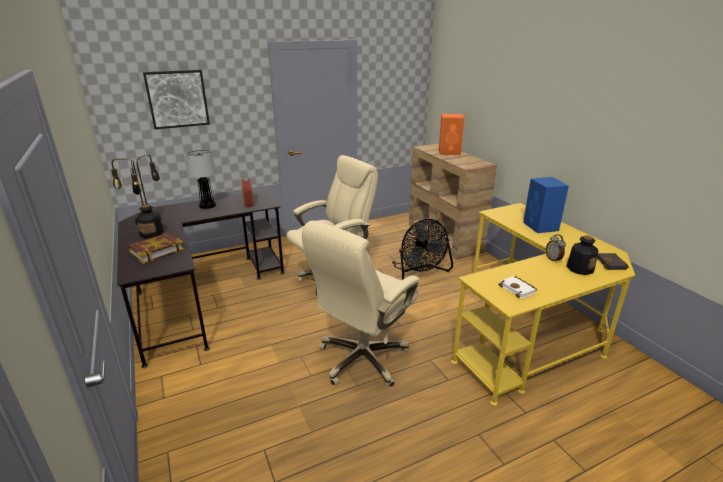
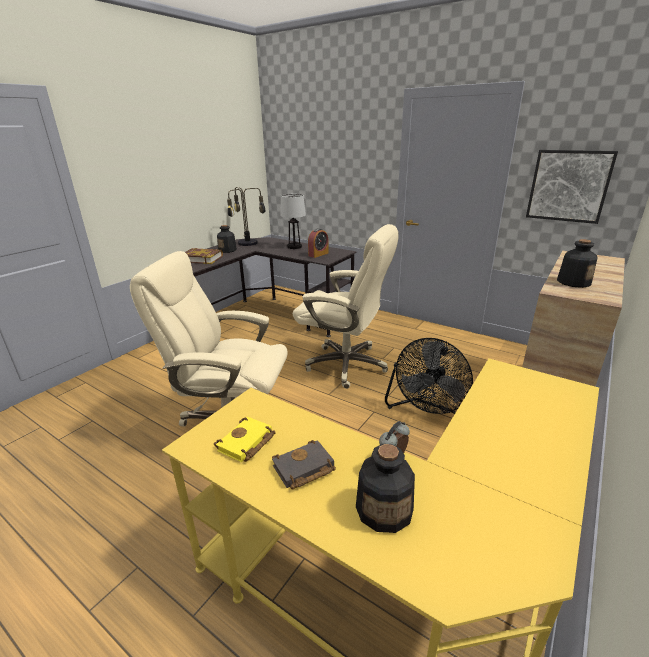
camera: 60 degrees right, 0 degrees up
picture [143,70,210,129] -> picture moved to [526,150,618,224]
orange speaker [439,114,465,155] -> none
white book [498,276,537,299] -> yellow book [214,417,276,462]
blue speaker [523,177,569,233] -> none
black book [597,253,629,270] -> black book moved to [272,440,336,489]
none -> bottle [557,239,598,288]

